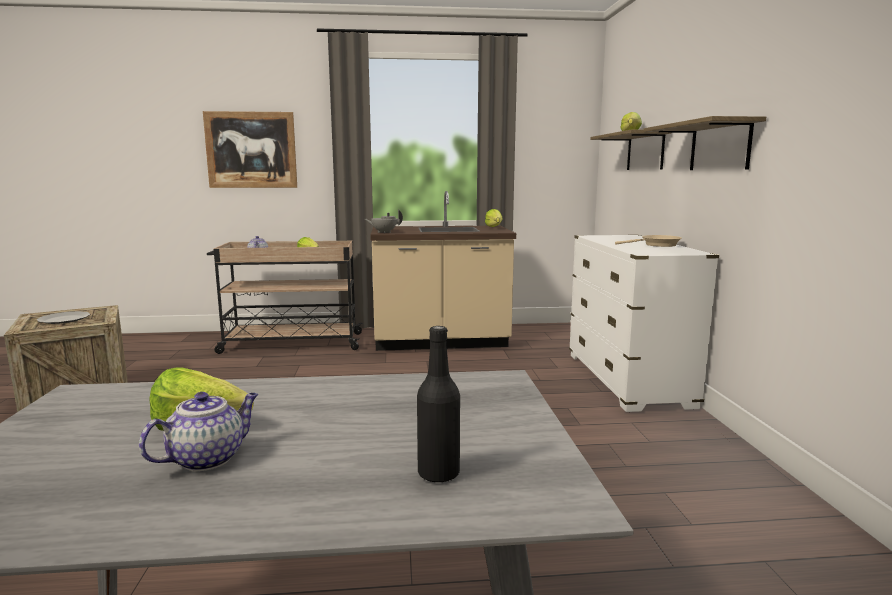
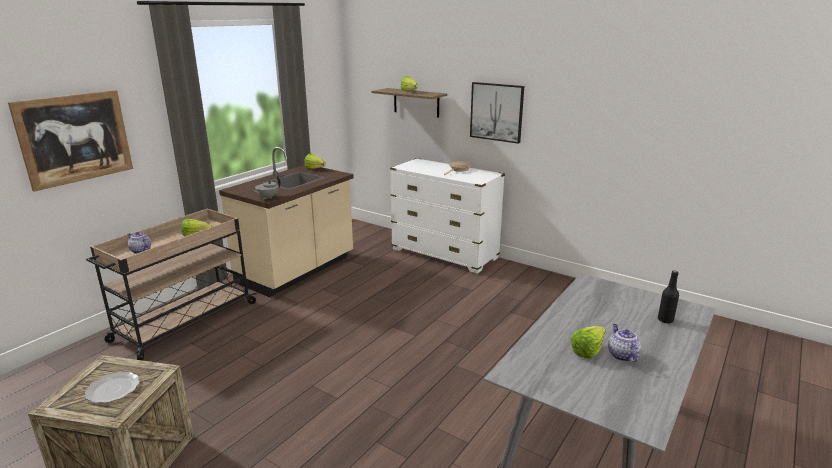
camera: 50 degrees left, 10 degrees up
shelf [643,116,766,170] -> picture [470,82,524,144]

